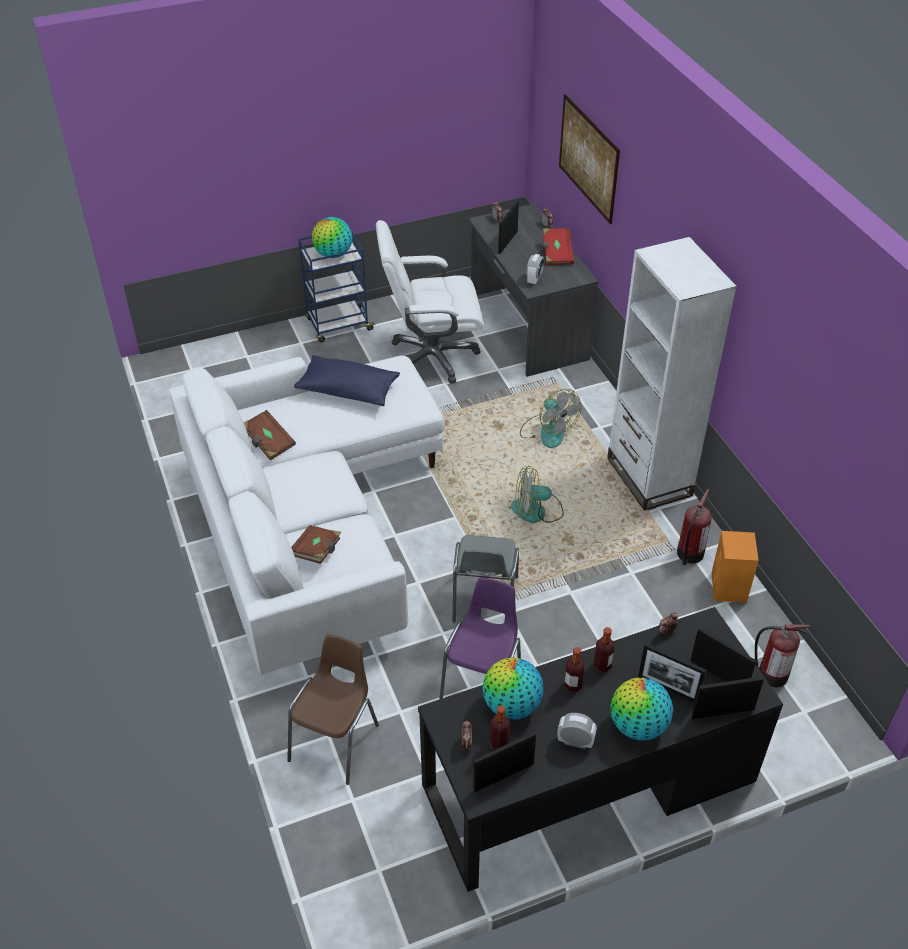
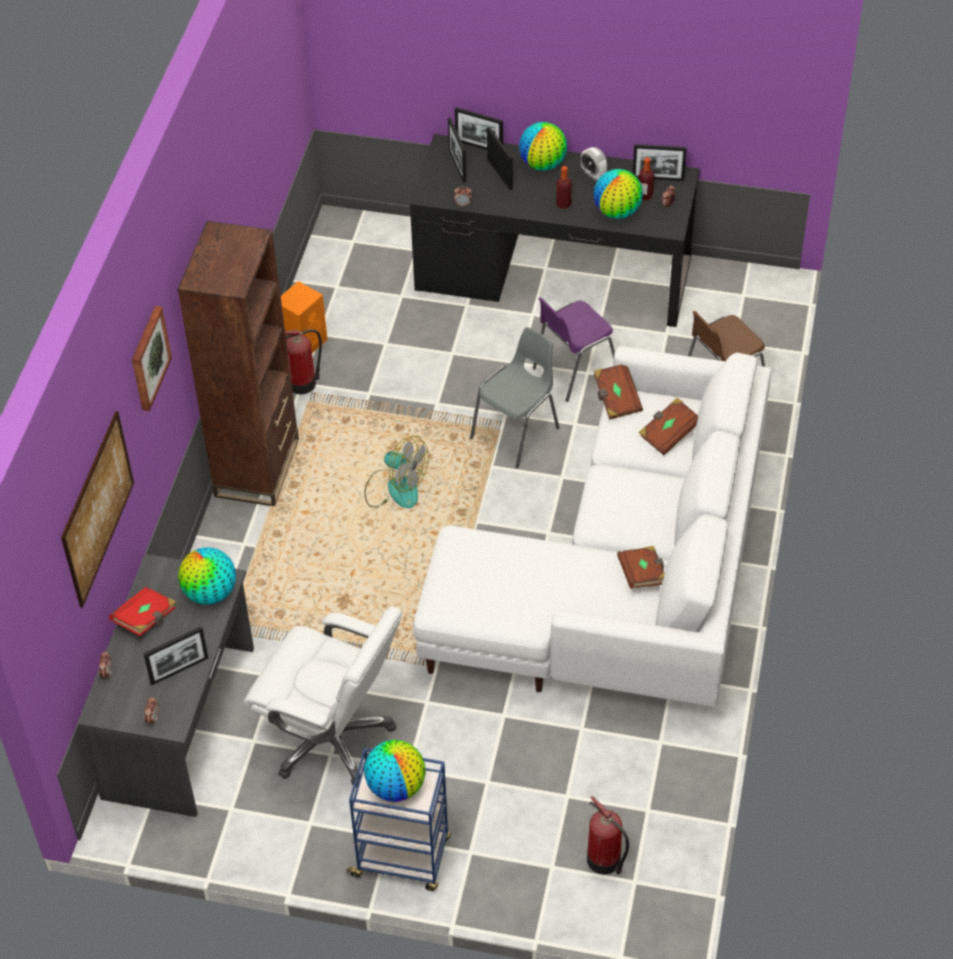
camera: 145 degrees left, 5 degrees up
blue pillow [294,355,400,406] -> none
fan [520,389,581,448] -> none
alarm clock [526,254,544,285] -> globe [178,547,236,605]
bottle [594,627,614,672] -> none
white bookcase [607,237,737,511] -> brown bookcase [177,221,299,506]
fire extinguisher [755,624,810,687] -> fire extinguisher moved to [587,796,629,874]
none -> picture [132,306,172,411]
none -> brown book [594,364,643,420]

